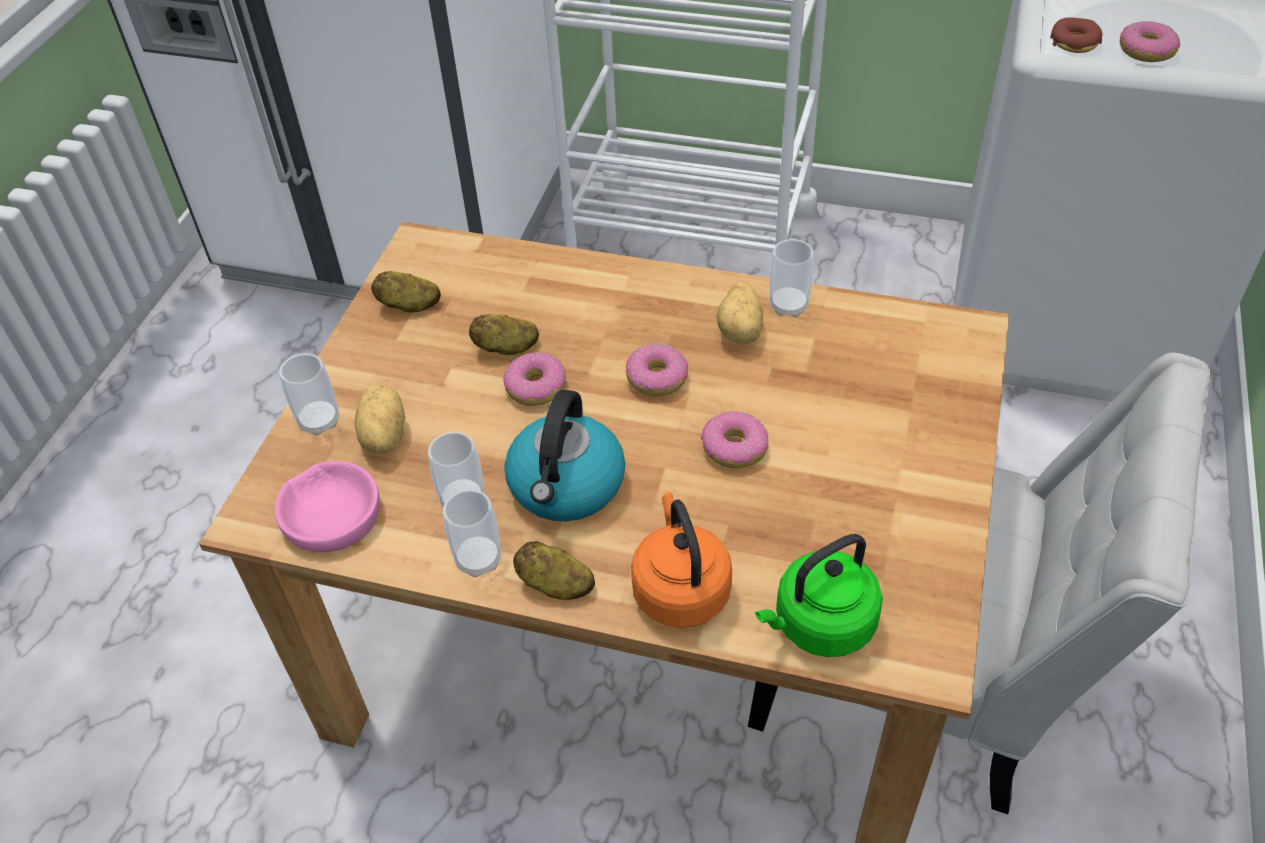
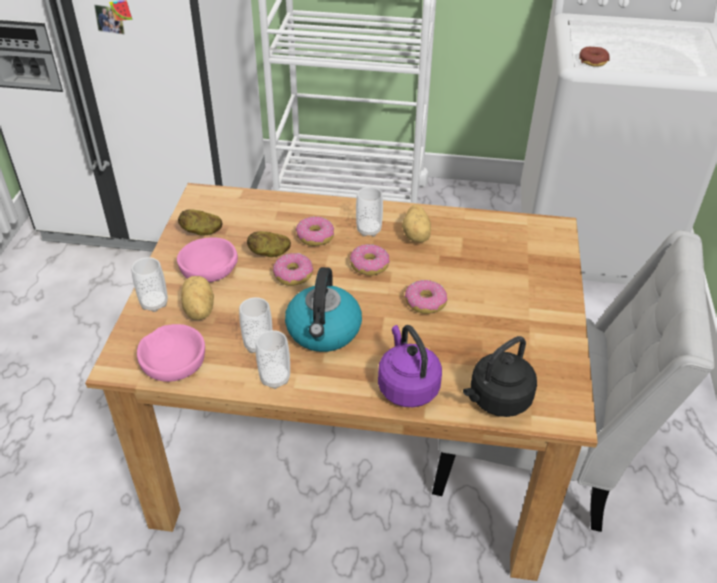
camera: 10 degrees left, 5 degrees down
potato [513,541,595,600] -> none
orange kettle [631,492,732,628] -> purple kettle [378,325,442,407]
green kettle [755,534,883,657] -> black kettle [463,336,537,417]
cup [769,239,814,317] -> cup moved to [356,187,383,237]
donut [1120,21,1180,62] -> donut moved to [296,216,334,246]
none -> pink bowl [177,237,238,282]

